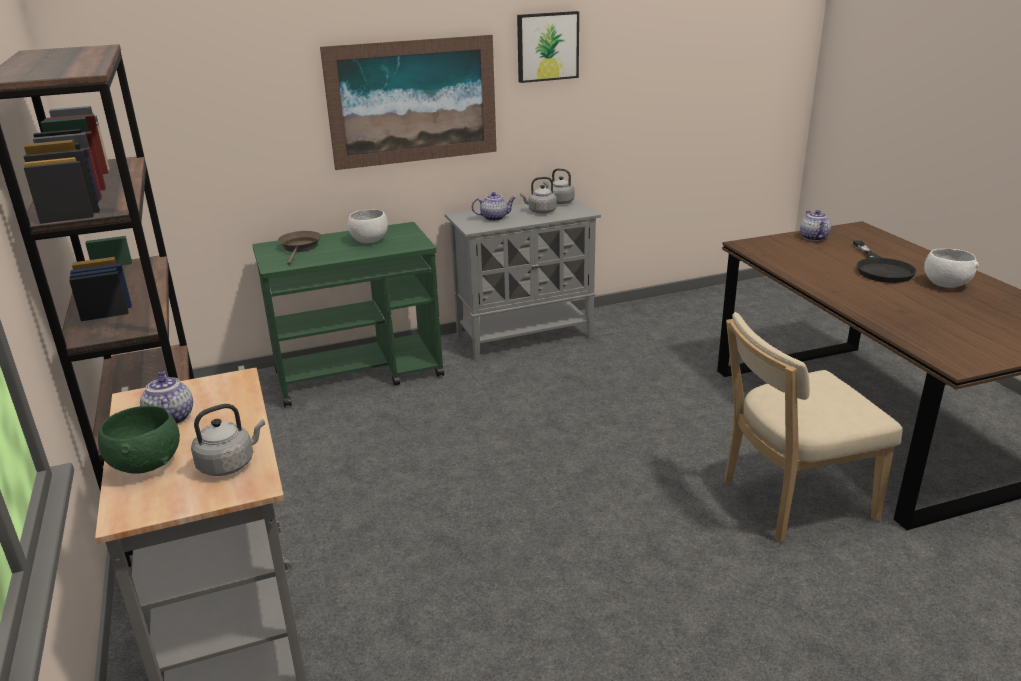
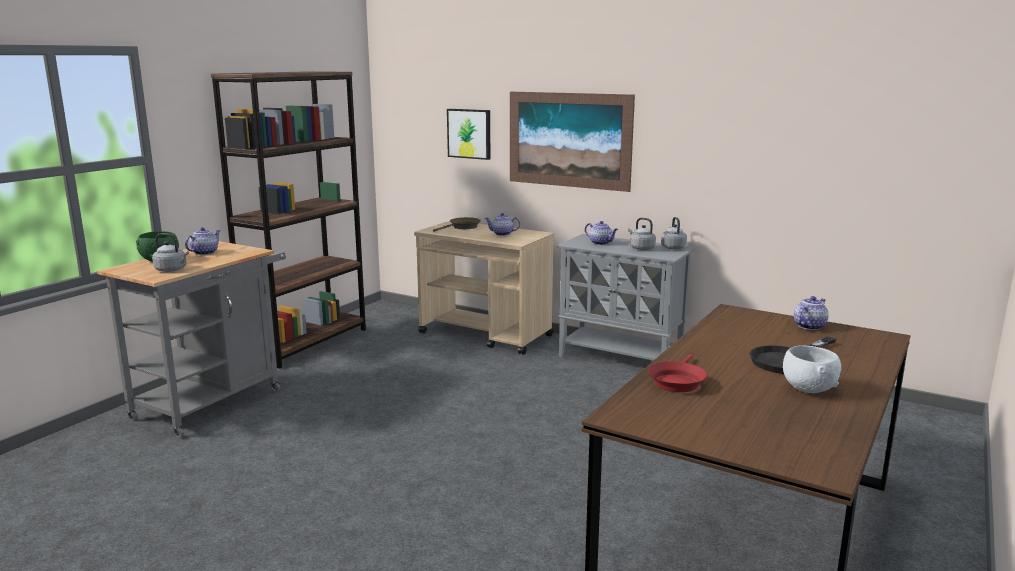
camera: 50 degrees right, 10 degrees down
green cart [252,222,444,407] -> beige cart [414,221,555,355]
white bowl [348,209,388,243] -> teapot [485,213,521,236]
picture [517,11,579,83] -> picture moved to [447,109,490,160]
beige chair [724,312,903,542] -> none
none -> red frying pan [648,354,707,392]

